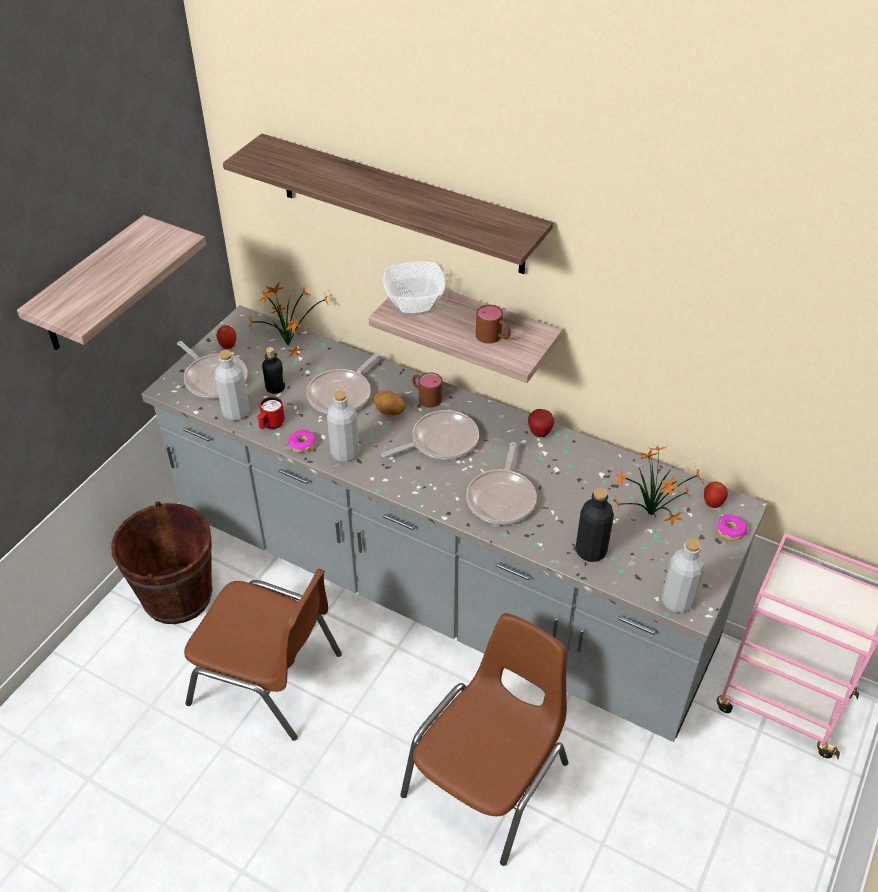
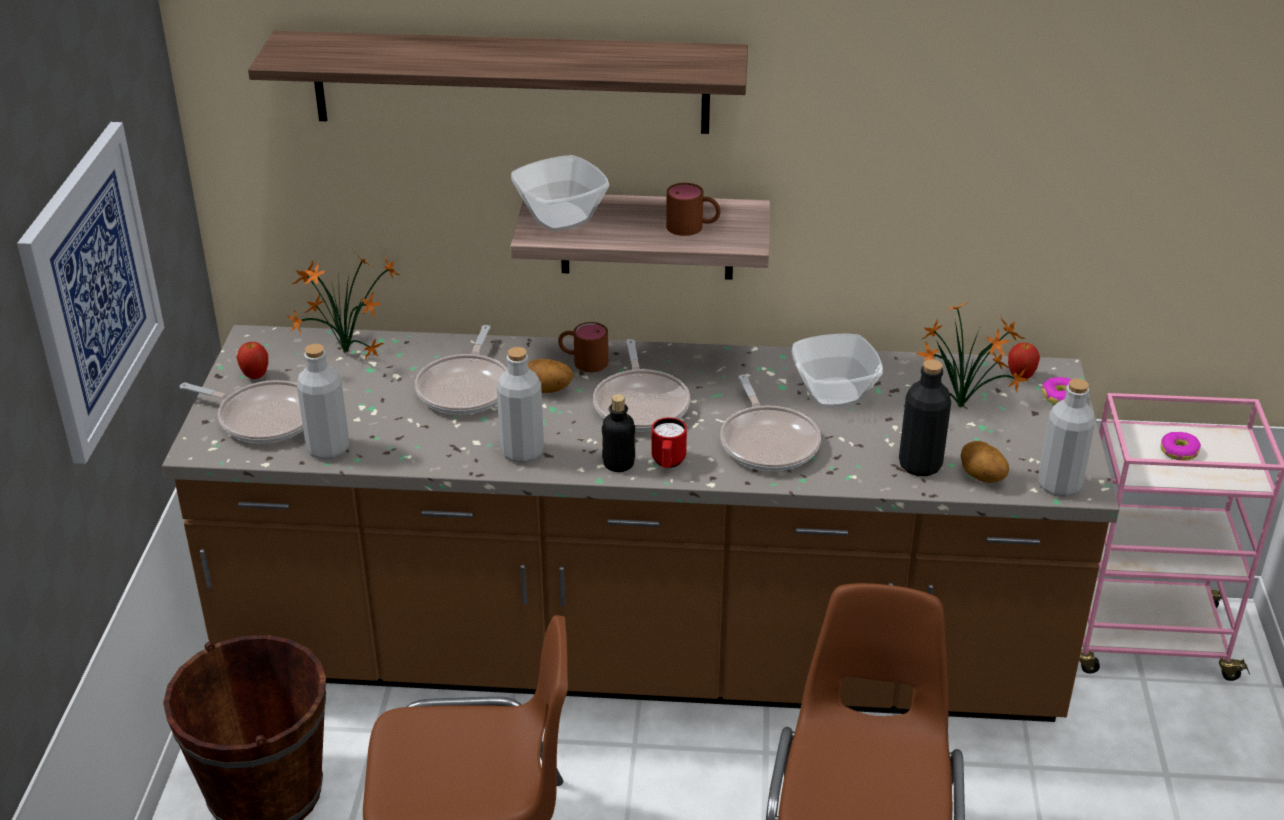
camera: 25 degrees left, 10 degrees down
shelf [17,215,206,350] -> picture [17,122,164,464]
grey counter [142,305,768,742] -> brown counter [162,325,1119,722]
red mug [258,397,285,429] -> red mug moved to [652,417,687,468]
bottle [262,347,285,394] -> bottle moved to [602,394,635,472]
donut [288,430,316,453] -> donut moved to [1161,432,1201,461]
frying pan [381,410,479,460] -> frying pan turned 135 degrees clockwise [593,339,690,431]
apple [528,409,554,437] -> none
none -> bowl [791,334,883,408]
none -> potato [961,441,1009,483]

